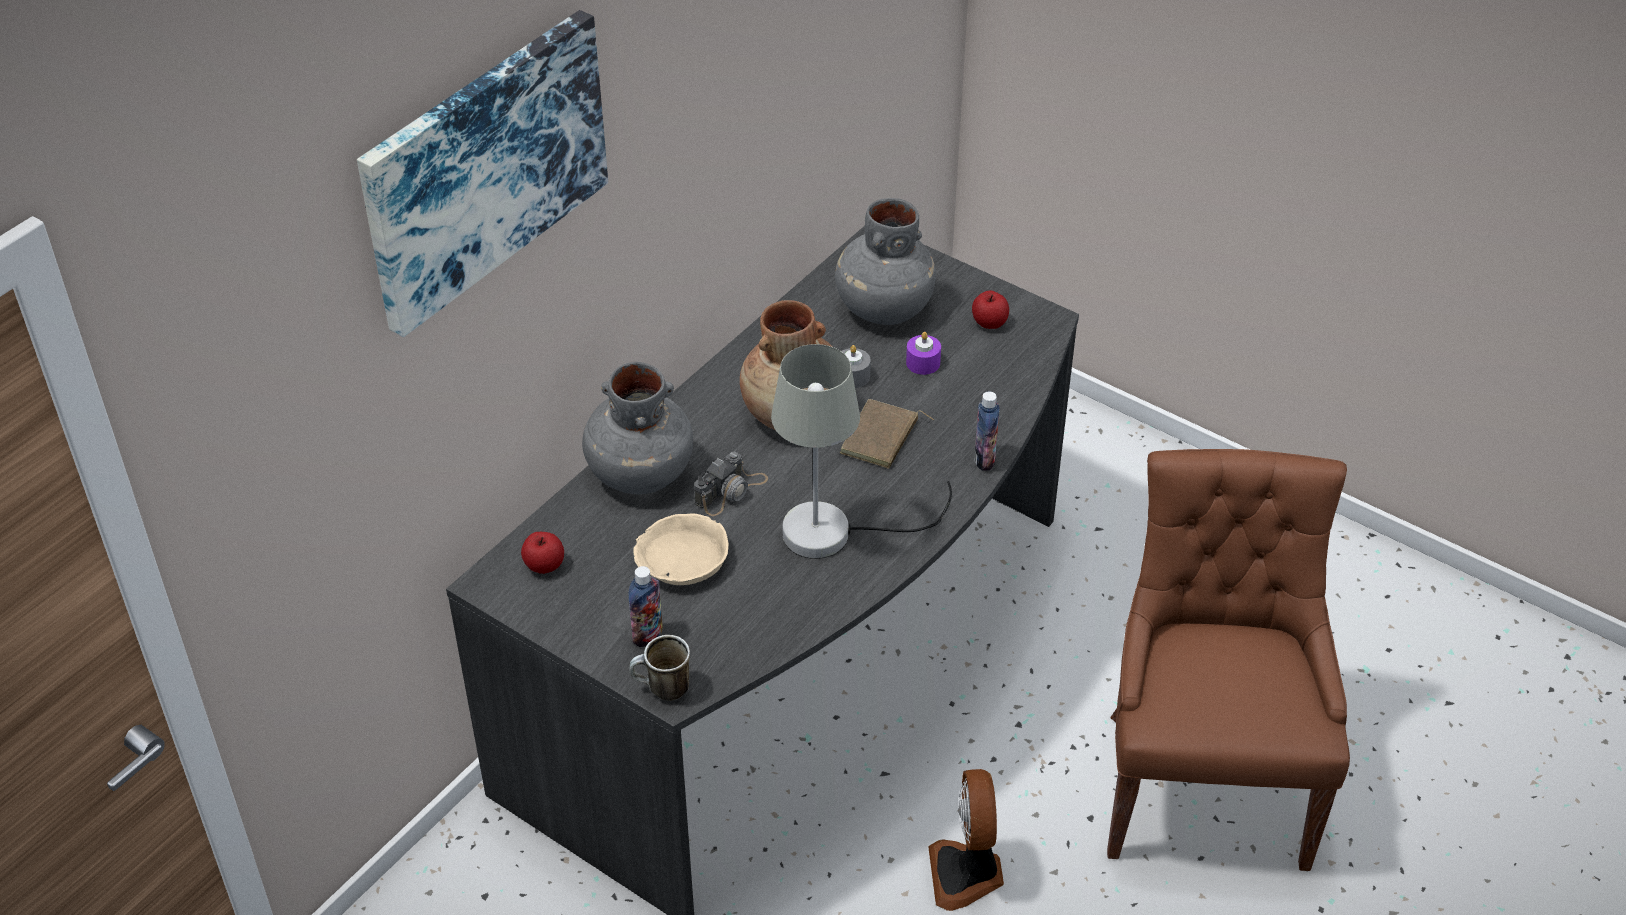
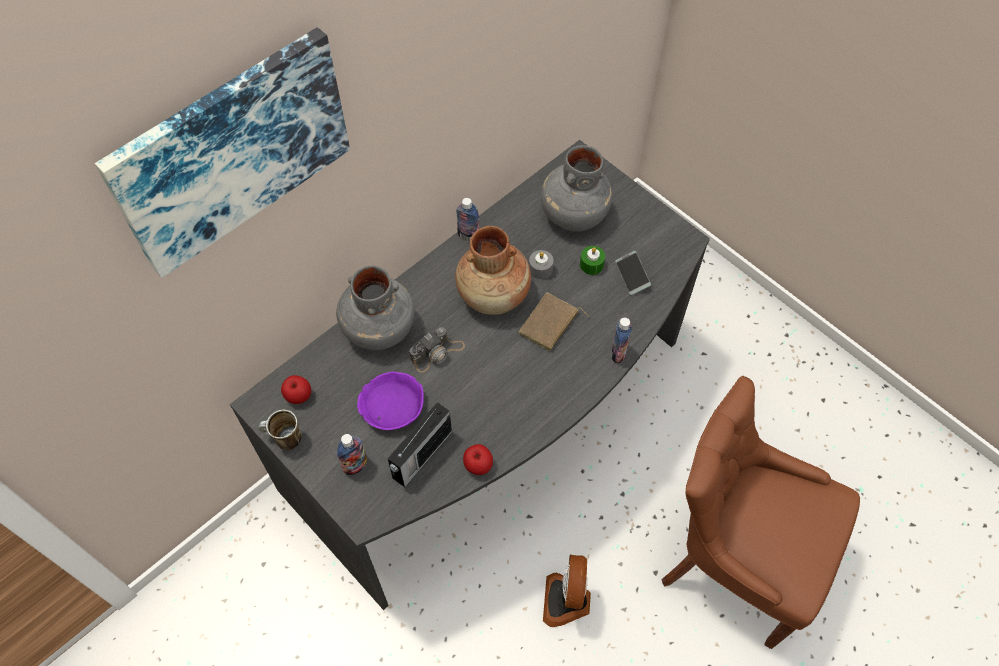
camera: 10 degrees right, 15 degrees up
mug [629,635,690,701] -> mug moved to [259,410,302,450]
beige bowl [633,513,729,585] -> purple bowl [357,371,424,430]
grey table lamp [771,344,952,559] -> none
purple candle [906,332,941,375] -> green candle [580,246,605,275]
apple [972,291,1009,329] -> apple moved to [463,444,493,475]
brown chair [1107,449,1350,871] -> brown chair turned 75 degrees counterclockwise [662,376,860,649]
none -> radio [388,402,452,487]
none -> bottle [456,198,479,243]
none -> phone [615,251,651,295]

